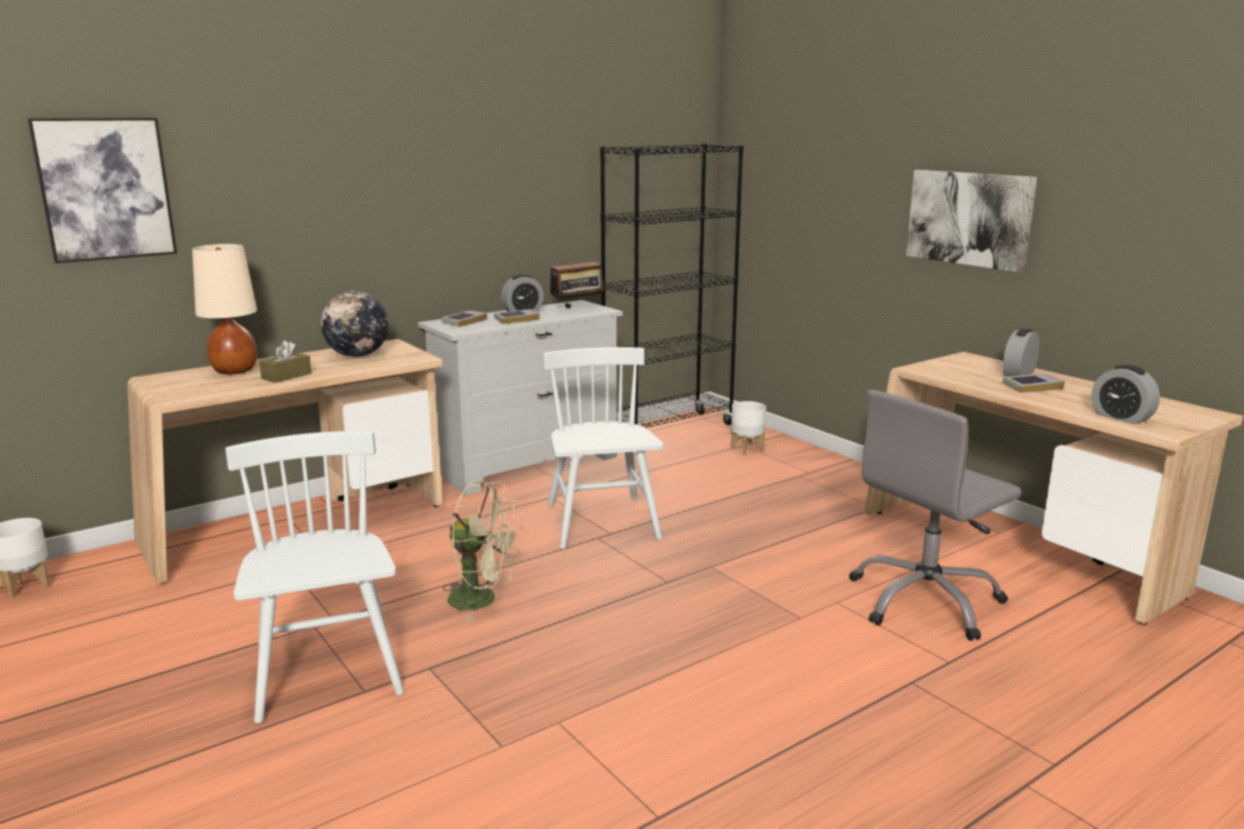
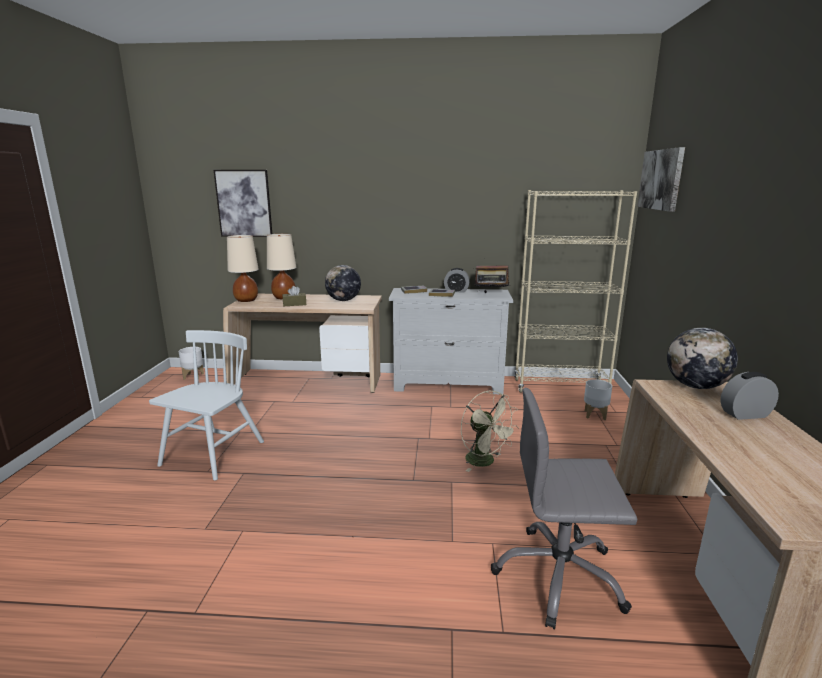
camera: 40 degrees right, 0 degrees up
beige fan [443,481,523,621] -> beige fan moved to [461,391,519,472]
white chair [543,347,664,549] -> none
black bookcase [600,144,743,428] -> beige bookcase [514,190,637,393]
picture [906,170,1037,272] -> picture moved to [637,147,685,212]
book [1003,374,1065,393] -> none
alarm clock [1092,365,1160,424] -> none
none -> beige table lamp [227,235,259,302]
none -> globe [667,328,738,389]

